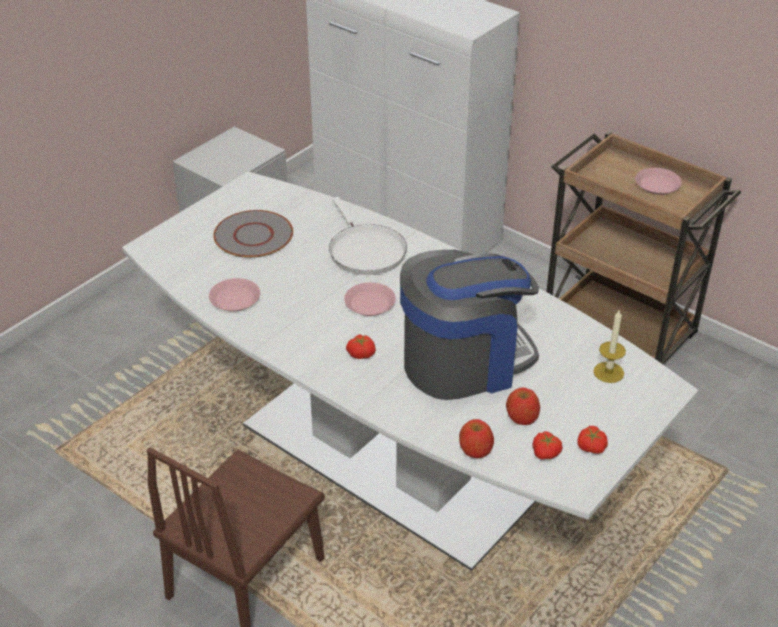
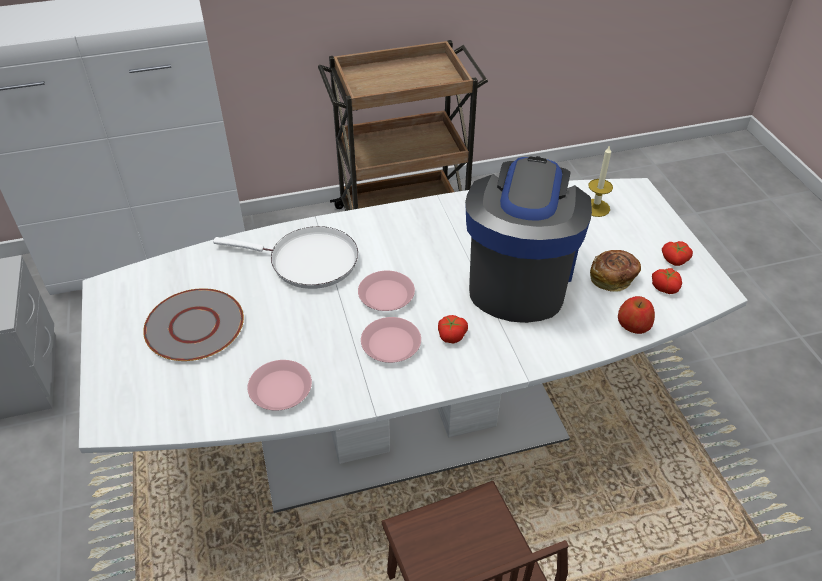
camera: 55 degrees left, 5 degrees up
apple [506,387,540,425] -> bread [590,250,641,292]
pink plate [635,168,682,195] -> pink plate moved to [361,317,421,363]

